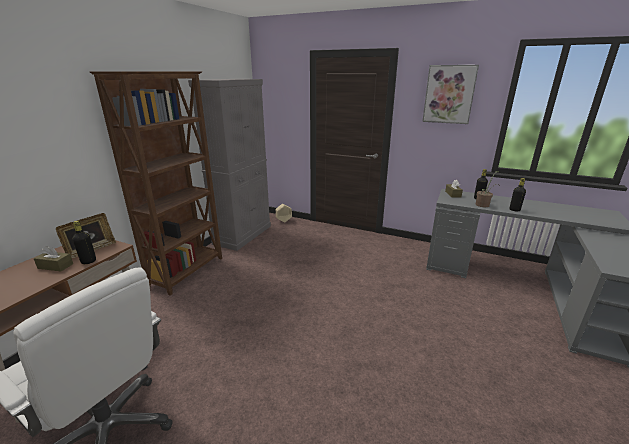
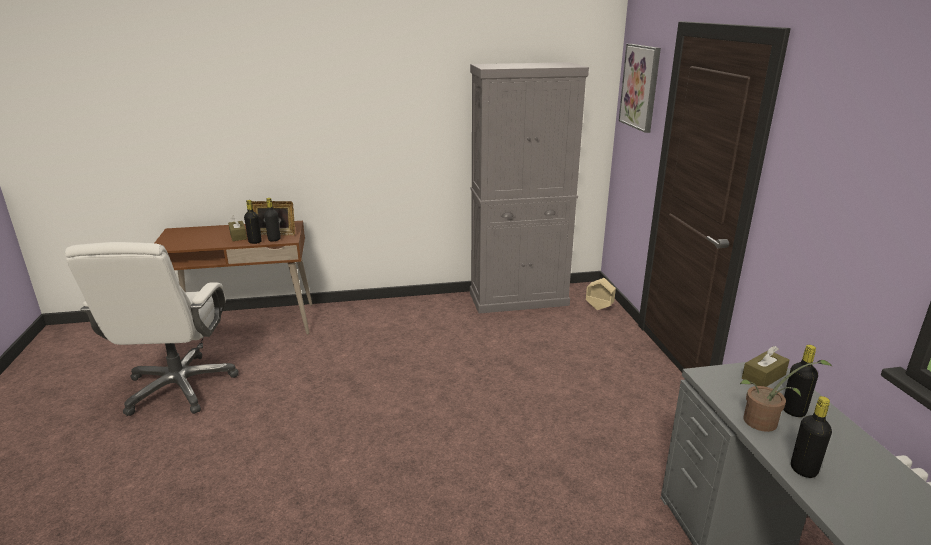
camera: 55 degrees right, 0 degrees up
brown bookcase [90,71,222,296] -> none
picture [422,65,479,124] -> picture moved to [619,44,661,133]
none -> black bottle [264,198,281,242]

